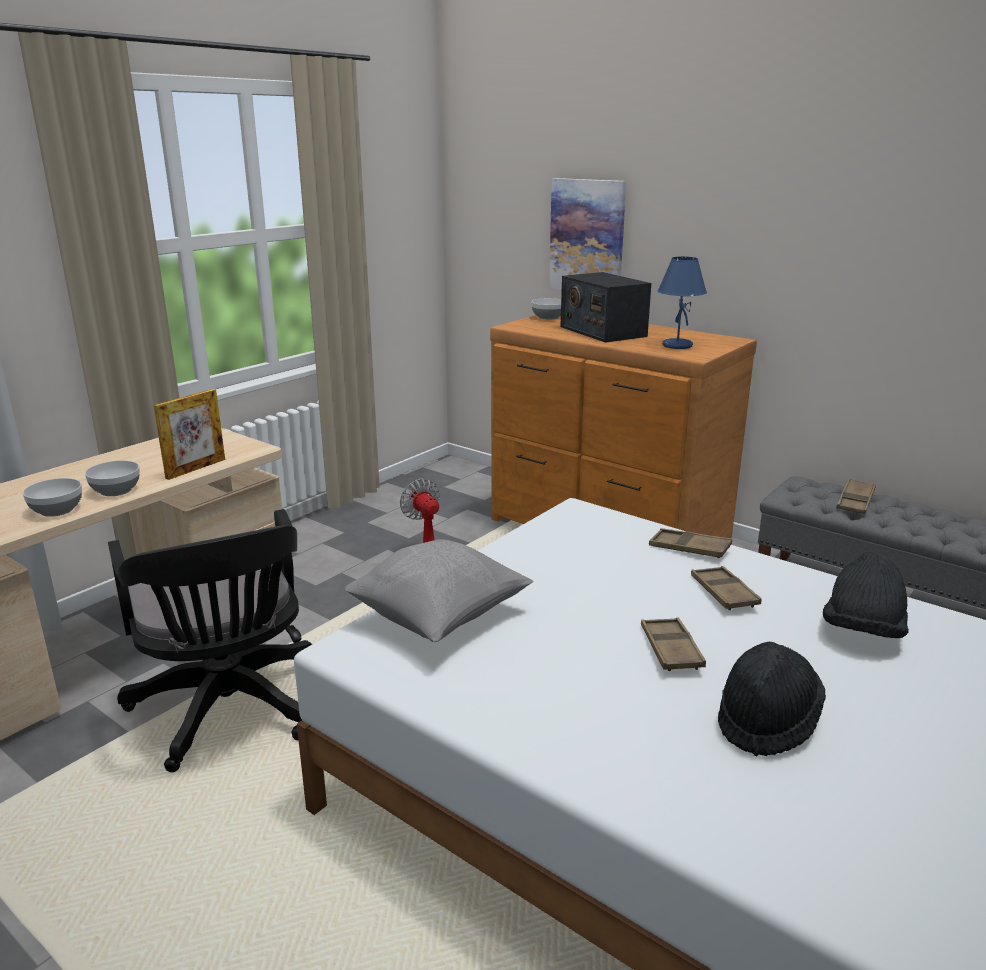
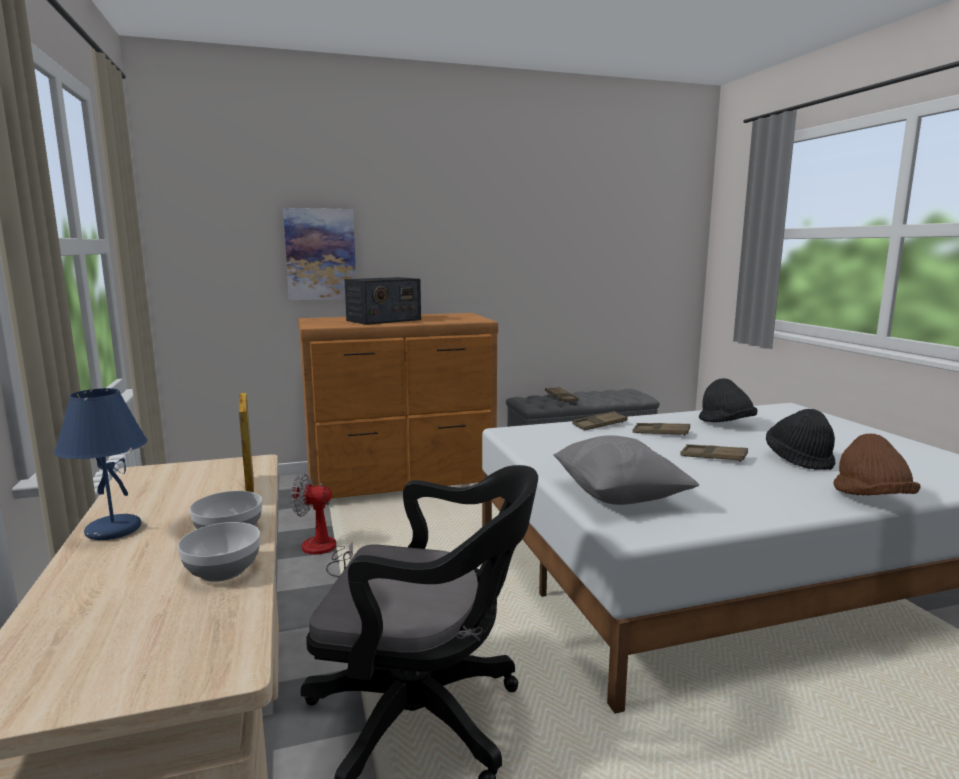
camera: 55 degrees left, 10 degrees down
bowl [531,298,561,320] -> none
radio [560,272,651,343] -> radio turned 45 degrees counterclockwise [344,277,421,325]
blue table lamp [658,256,707,349] -> blue table lamp moved to [54,388,147,540]
none -> brown hat [834,434,921,496]

